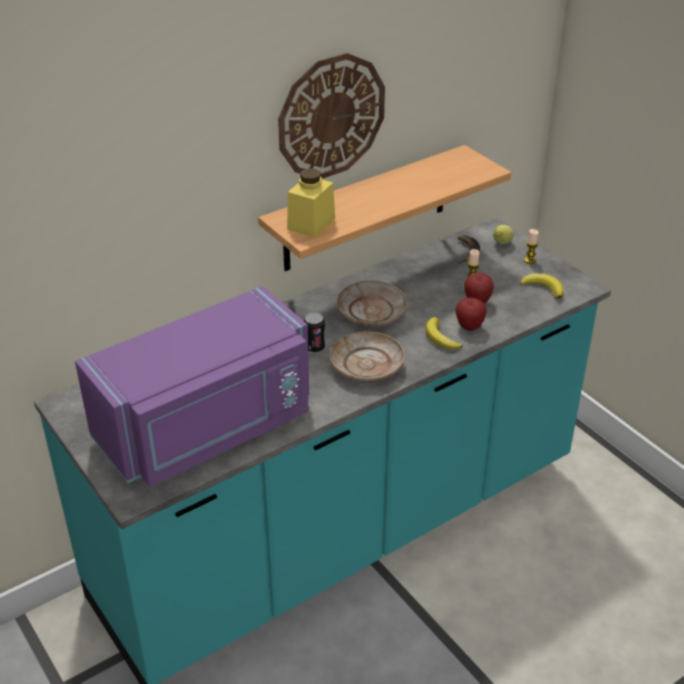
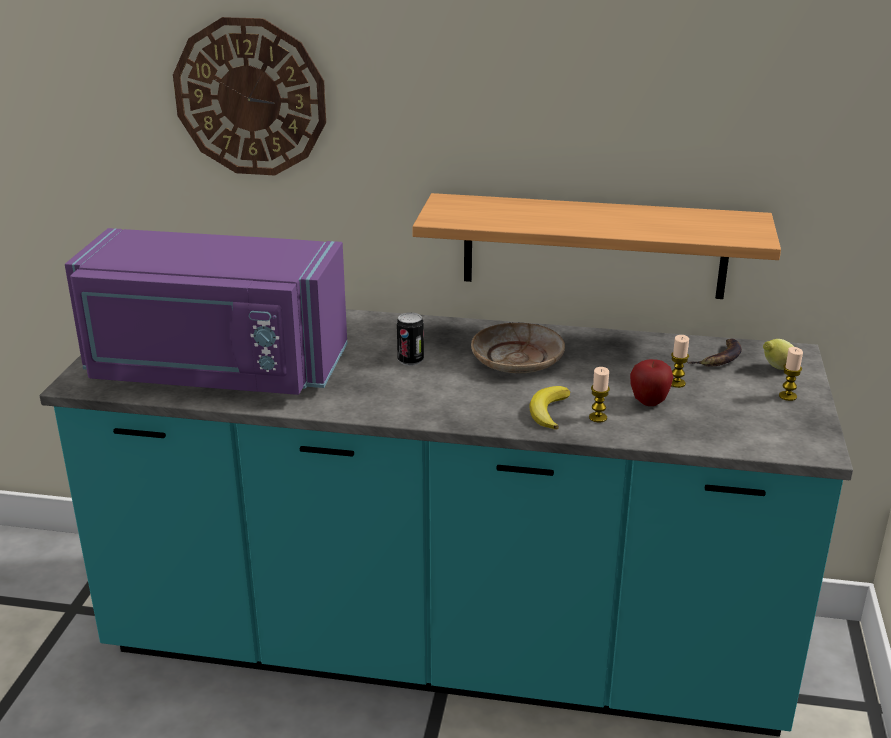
camera: 45 degrees right, 10 degrees down
wall clock [278,53,385,179] -> wall clock moved to [173,17,326,175]
yellow jar [287,168,335,238] -> none
beige plate [329,331,405,382] -> none
apple [456,298,487,331] -> candle [589,367,610,422]
banana [520,273,564,299] -> none

